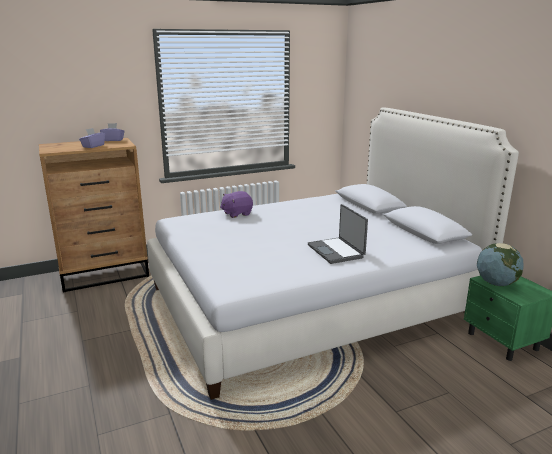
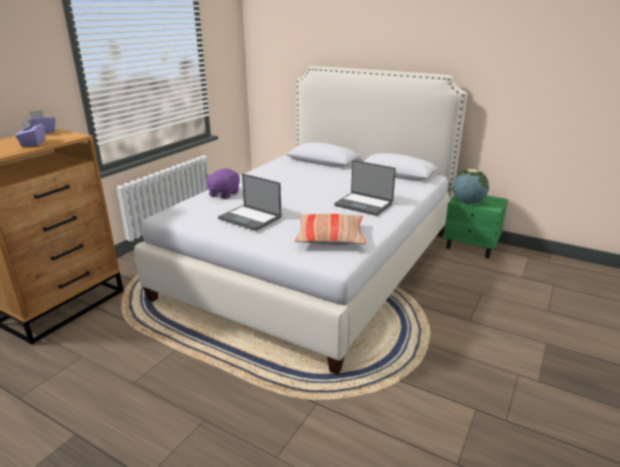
camera: 35 degrees left, 5 degrees up
none -> laptop [218,173,281,231]
none -> pillow [295,214,366,245]

